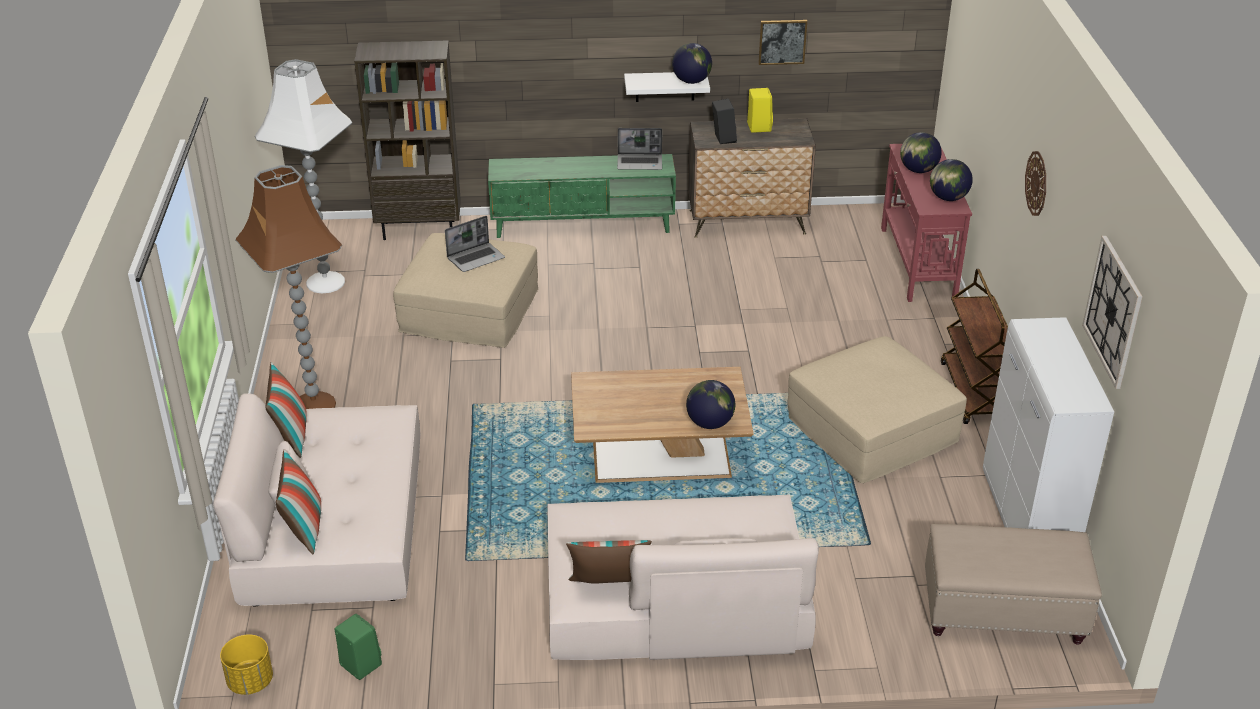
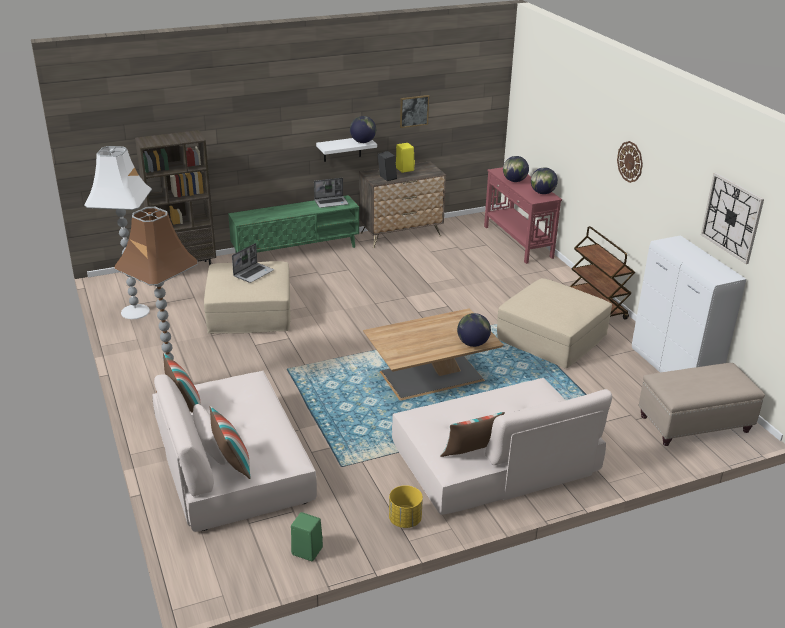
camera: 20 degrees left, 5 degrees down
yellow planter [220,634,273,695] -> yellow planter moved to [389,485,423,528]

